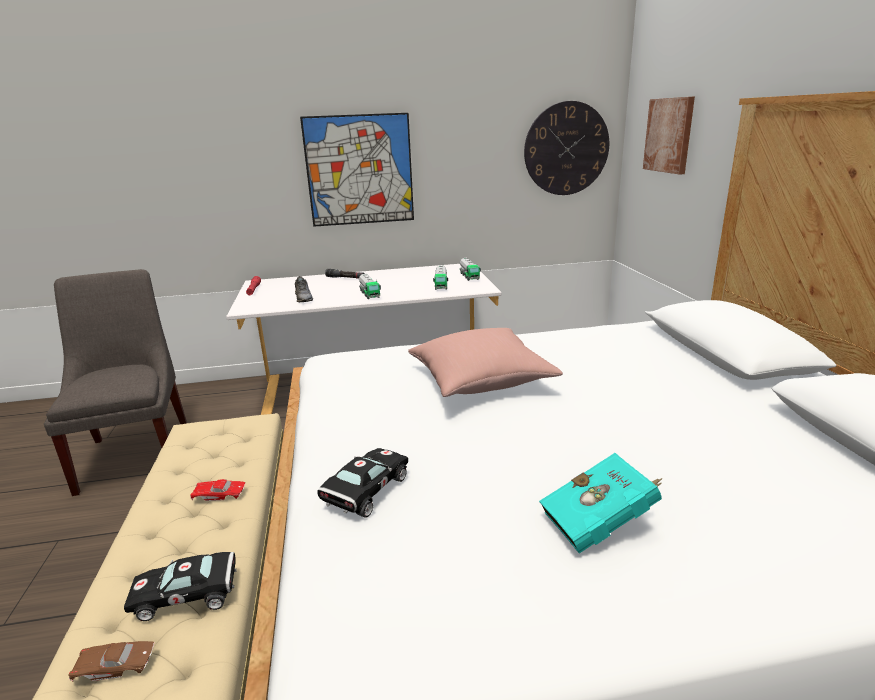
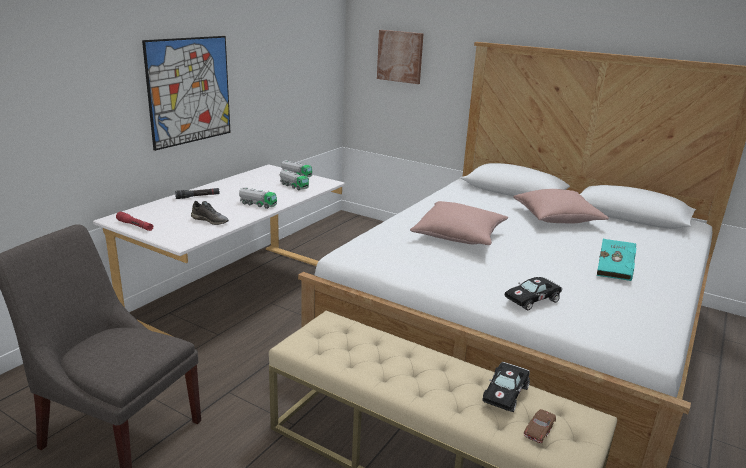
camera: 50 degrees left, 0 degrees up
red toy car [190,479,245,501] -> none
black toy car [317,448,408,518] -> black toy car turned 105 degrees counterclockwise [505,277,562,310]
wall clock [524,101,609,195] -> none
none -> pink pillow [513,189,609,224]

